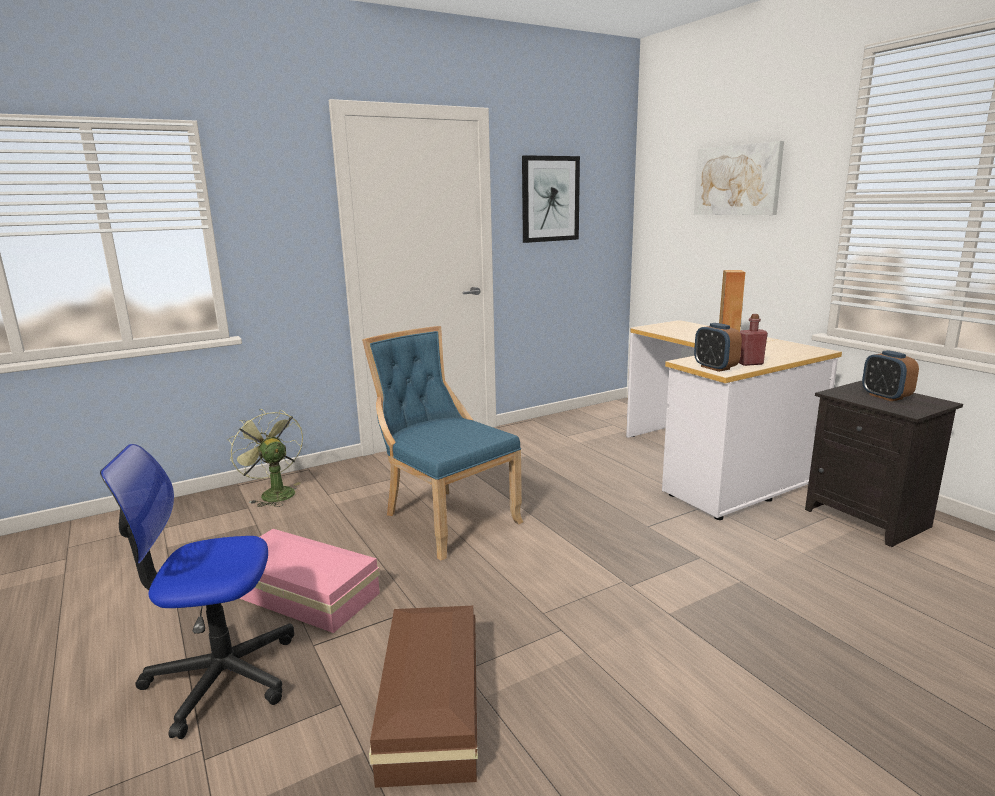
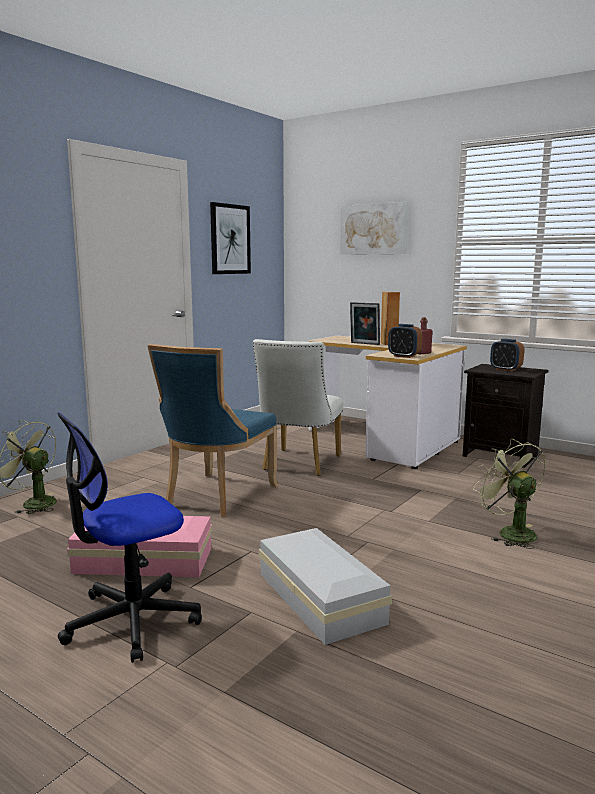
camera: 25 degrees left, 5 degrees down
blue chair [362,326,523,560] -> blue chair turned 90 degrees counterclockwise [148,344,278,517]
brown storage box [369,606,478,788] -> white storage box [259,528,392,645]
none -> white chair [253,339,343,476]
none -> picture frame [350,302,380,345]
none -> green fan [473,439,546,549]

